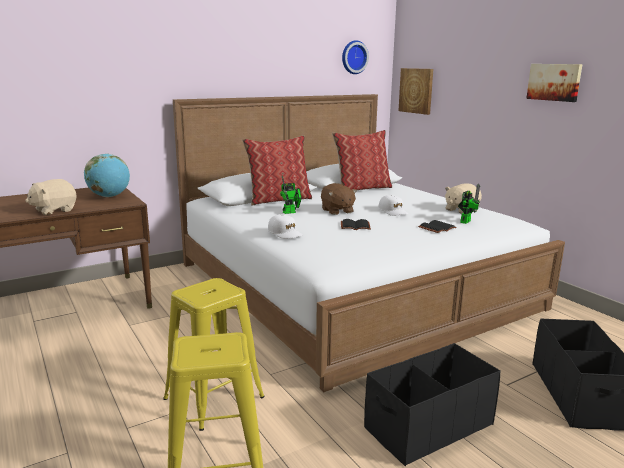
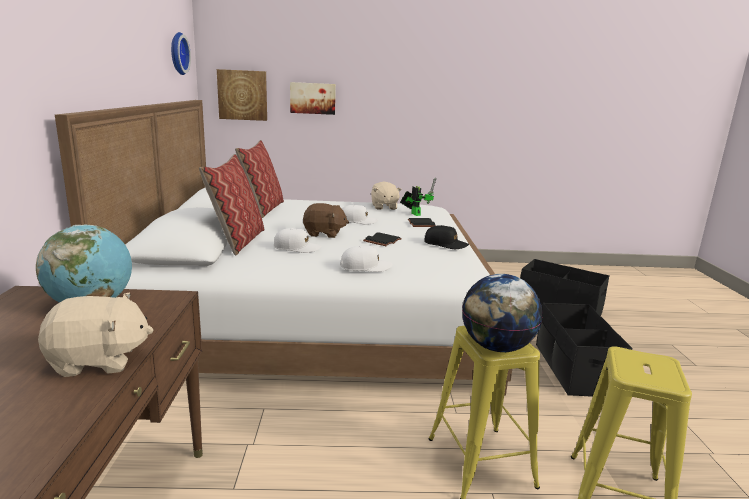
camera: 60 degrees left, 0 degrees up
beige plush toy [25,179,77,215] -> beige plush toy turned 90 degrees counterclockwise [38,292,153,377]
toy robot [280,176,302,214] -> white cap [274,228,321,253]
picture [526,64,583,102] -> picture moved to [290,82,336,115]
none -> black cap [424,225,469,249]
none -> globe [462,274,543,352]

